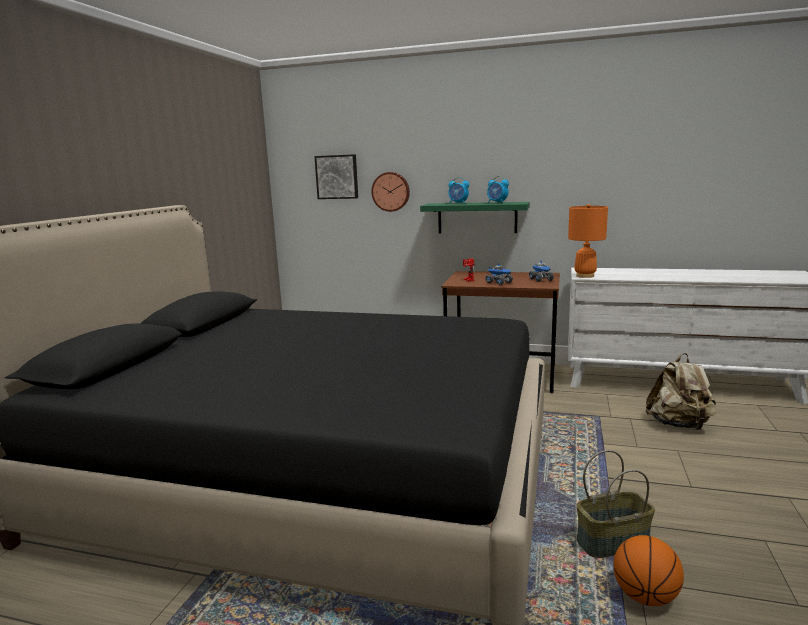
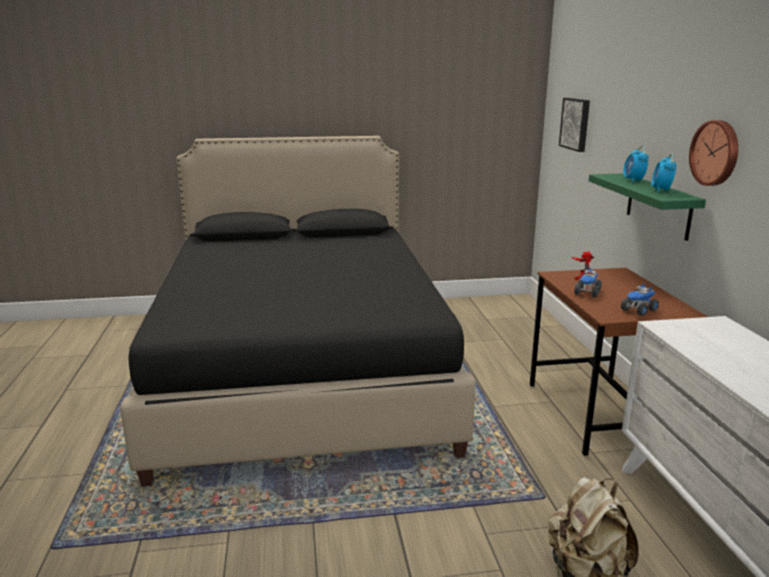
camera: 65 degrees right, 5 degrees up
wall clock [371,172,410,212] -> wall clock moved to [689,120,738,186]
orange table lamp [568,204,608,278] -> none
basket [576,450,655,558] -> none
basketball [613,535,684,606] -> none

